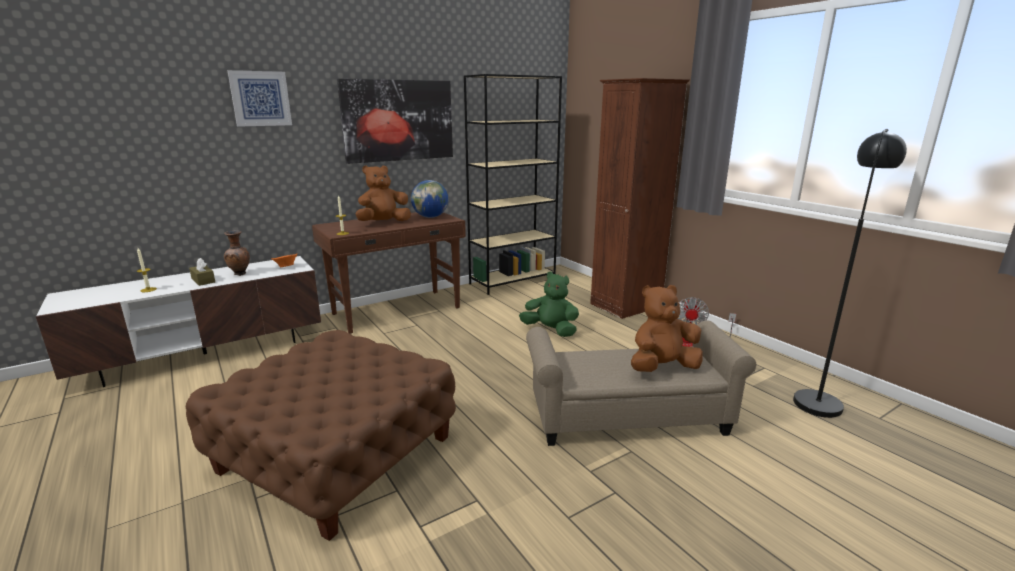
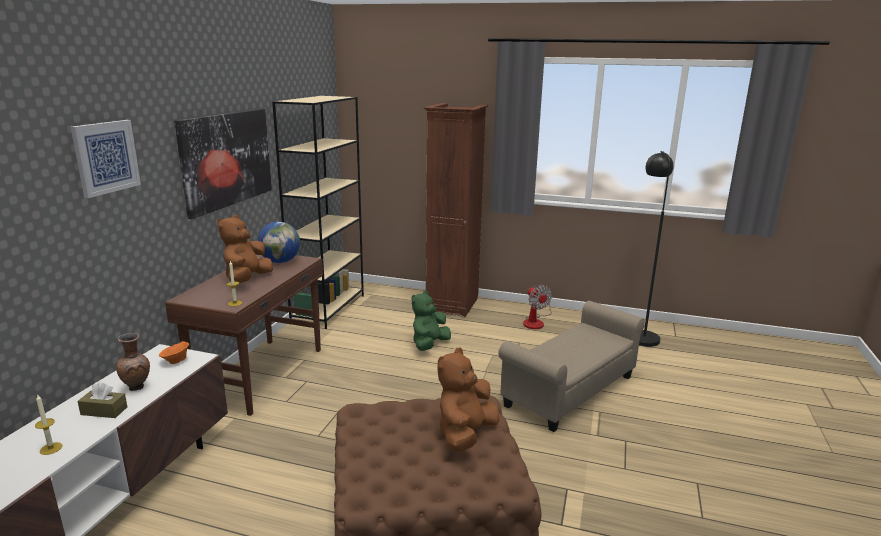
camera: 40 degrees left, 0 degrees up
green plush toy [519,272,579,337] -> green plush toy turned 45 degrees counterclockwise [411,291,451,351]
brown plush toy [631,285,703,372] -> brown plush toy moved to [437,347,500,452]

